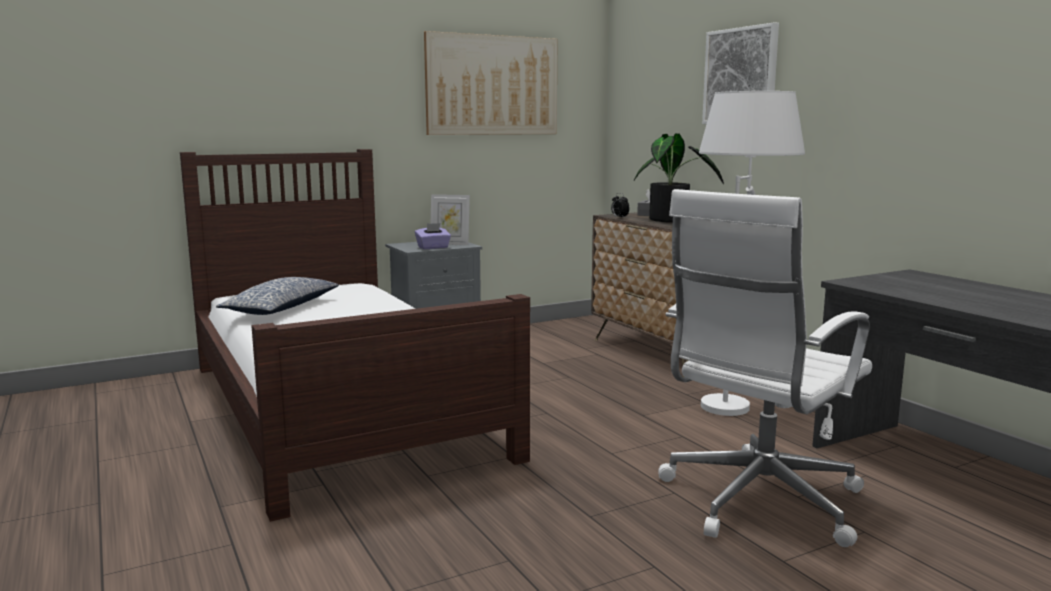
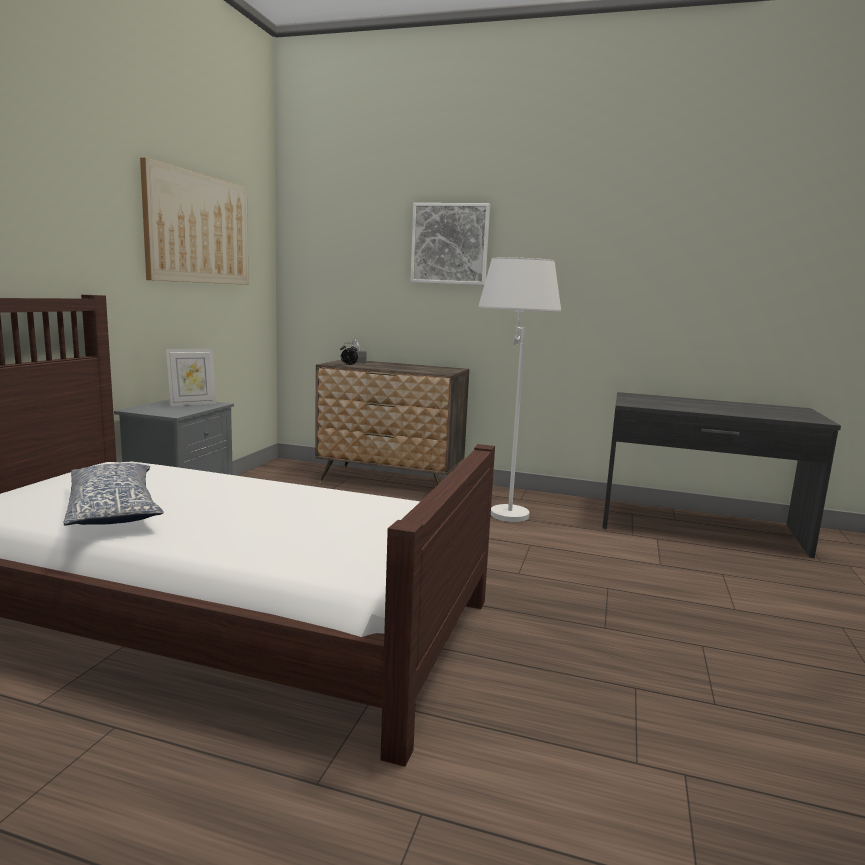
camera: 45 degrees left, 0 degrees up
purple tissue box [415,223,451,249] -> none
potted plant [634,133,724,222] -> none
white office chair [658,189,872,547] -> none

